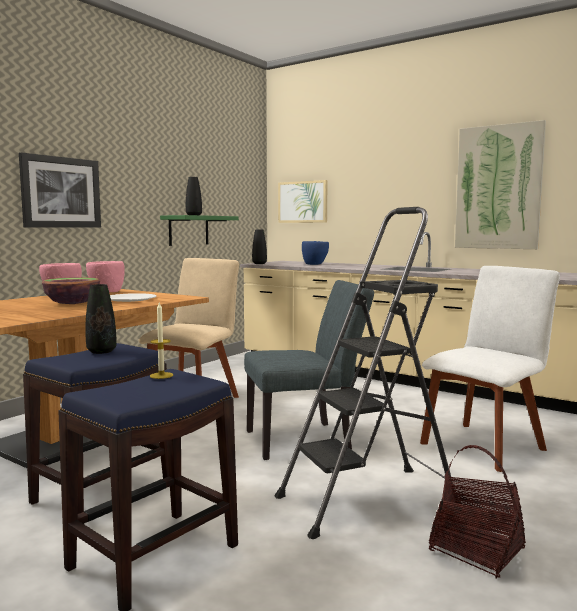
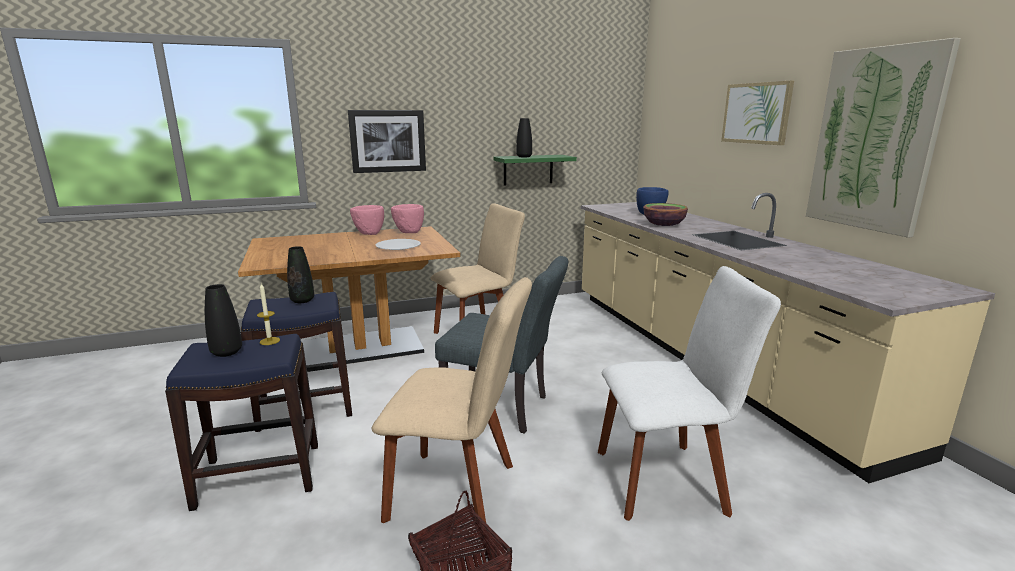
camera: 35 degrees right, 10 degrees up
bowl [42,277,100,304] -> bowl moved to [643,203,688,226]
black vase [252,230,267,264] -> black vase moved to [205,284,242,357]
step ladder [275,207,461,539] -> beige chair [372,277,532,538]
picture [278,180,328,223] -> picture moved to [721,81,794,145]

